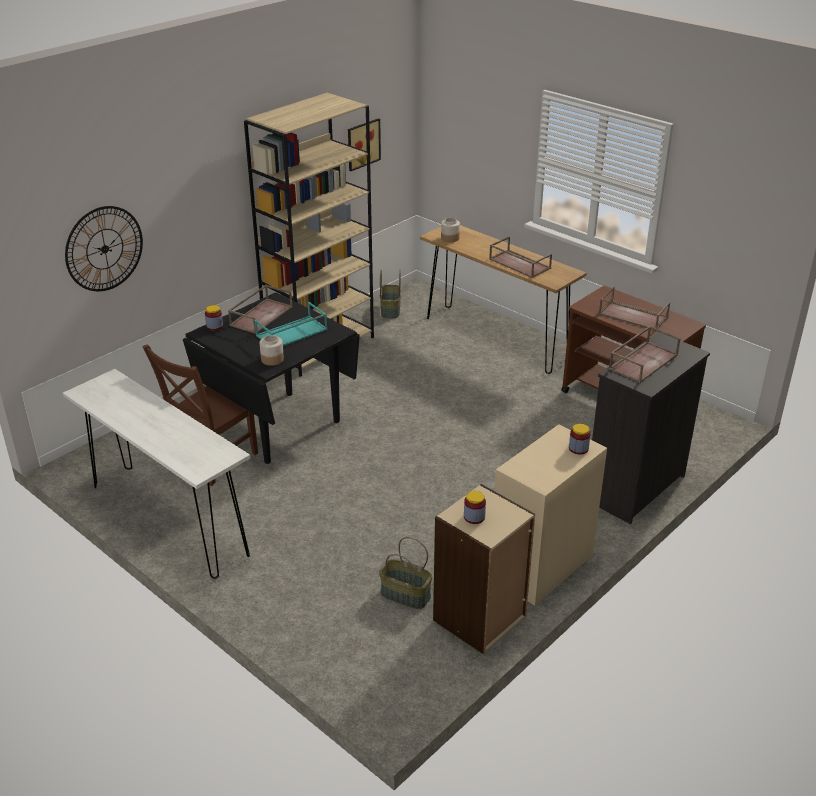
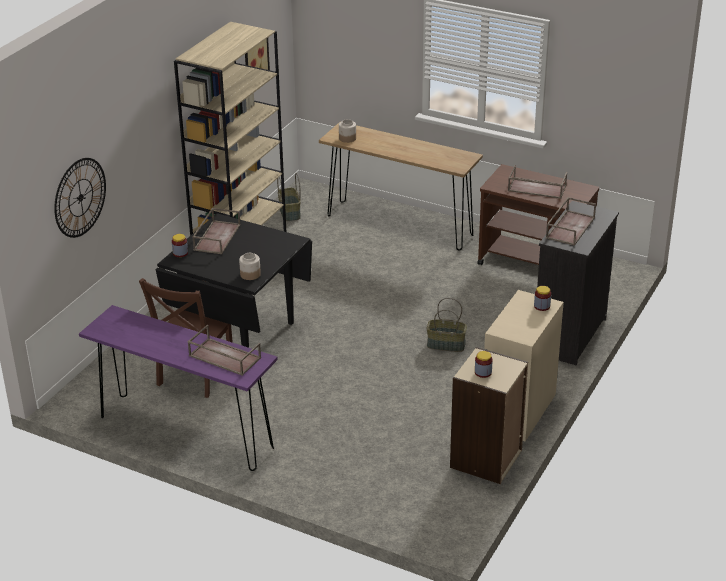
camera: 15 degrees left, 0 degrees up
white console table [63,369,250,579] -> purple console table [79,305,278,471]
turquoise tray [255,302,328,346] -> none
basket [379,537,432,609] -> basket moved to [427,298,467,352]
brown tray [489,236,552,278] -> brown tray moved to [187,325,261,376]

